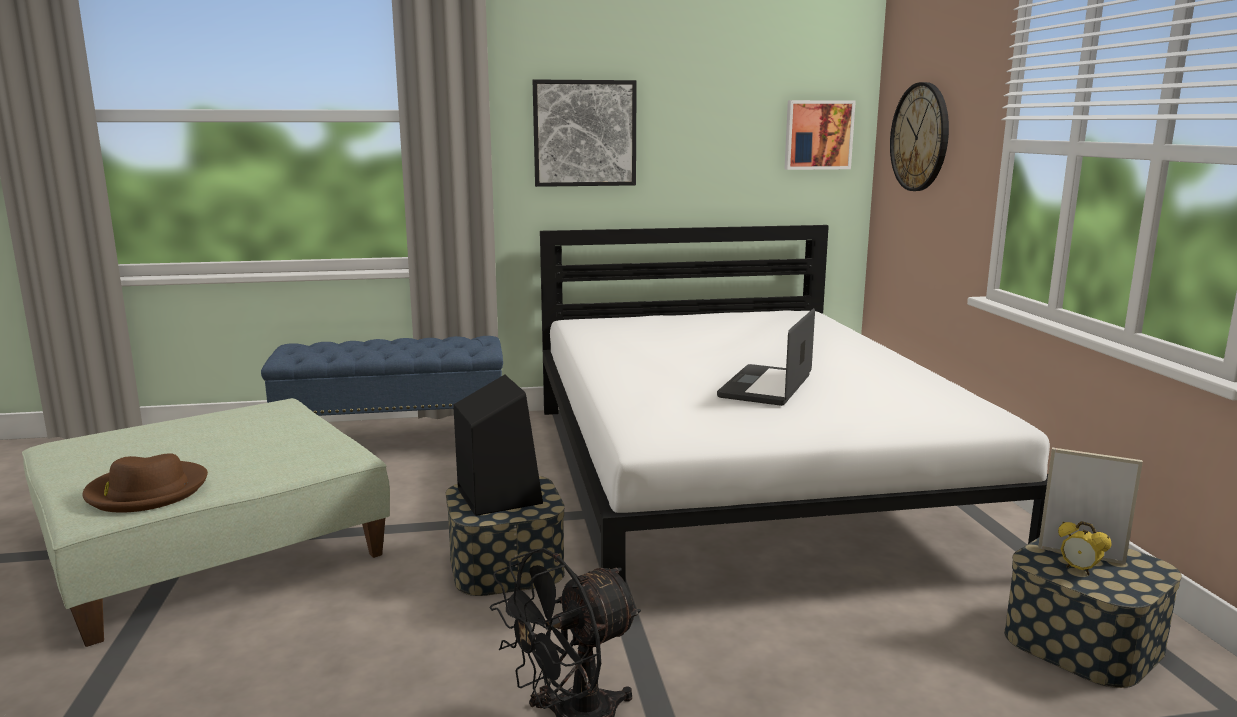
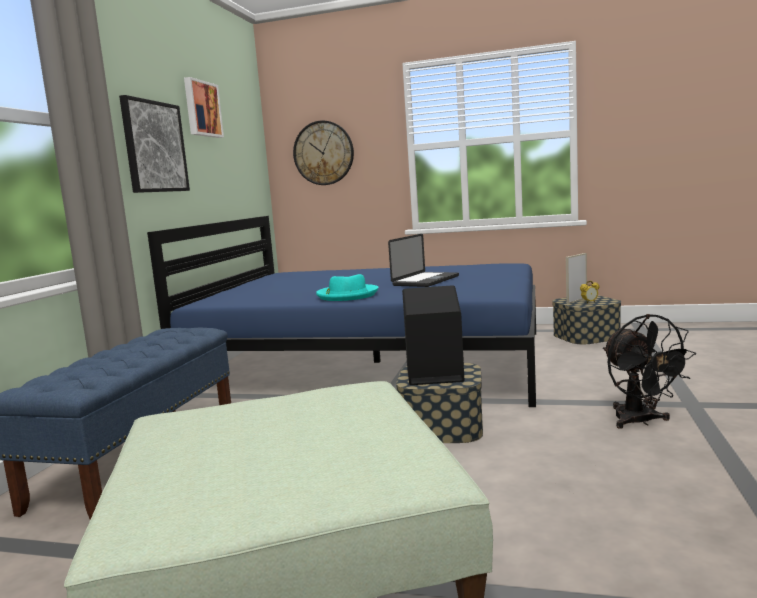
camera: 65 degrees left, 5 degrees down
brown hat [82,453,208,513] -> none
white bed [540,225,1050,583] -> blue bed [147,216,536,407]
laptop [717,308,815,406] -> laptop turned 105 degrees counterclockwise [388,234,459,287]
picture [784,100,856,170] -> picture moved to [184,77,224,138]
none -> turquoise hat [316,274,379,301]

